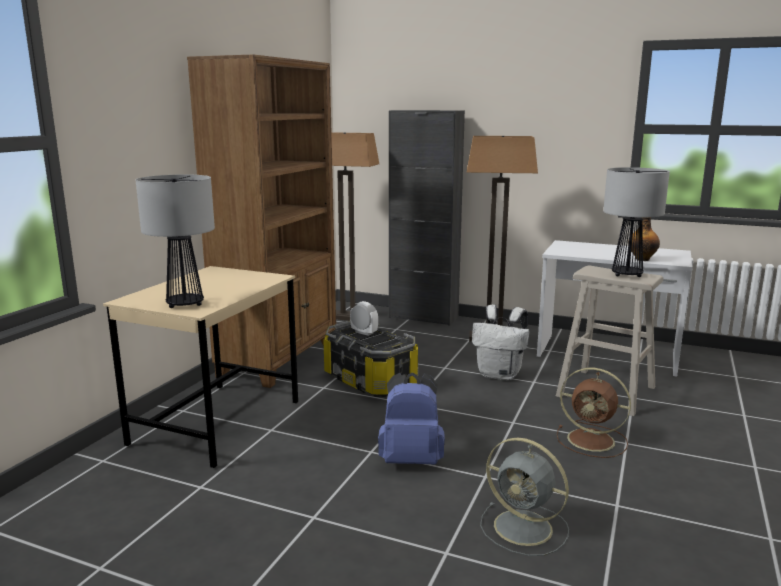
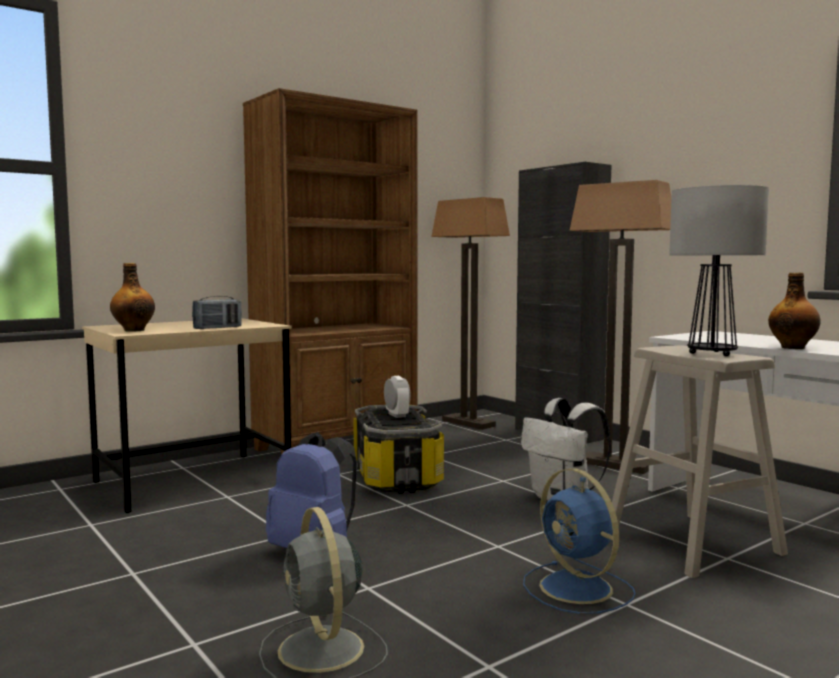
camera: 30 degrees right, 10 degrees down
table lamp [136,174,215,308] -> bottle [110,263,155,332]
brown fan [557,368,631,458] -> blue fan [523,468,636,614]
none -> radio [192,296,242,329]

